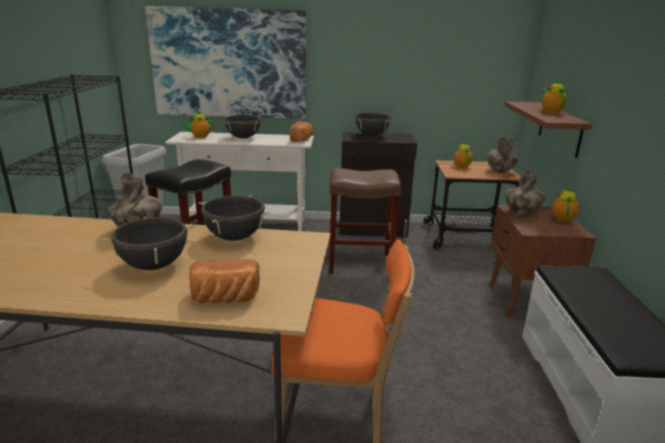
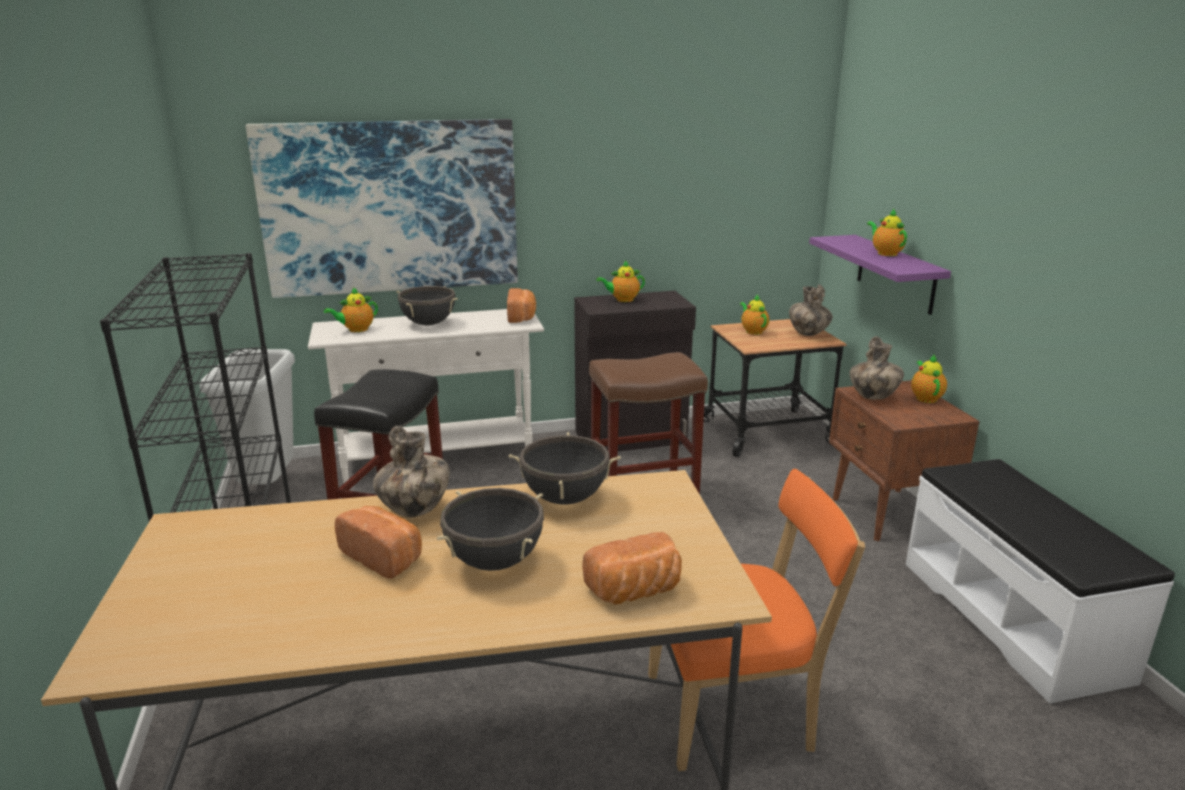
camera: 15 degrees left, 0 degrees up
black cooking pot [355,113,391,136] -> teapot [596,261,645,302]
brown shelf [504,101,592,158] -> purple shelf [809,235,951,315]
none -> bread [335,506,422,579]

